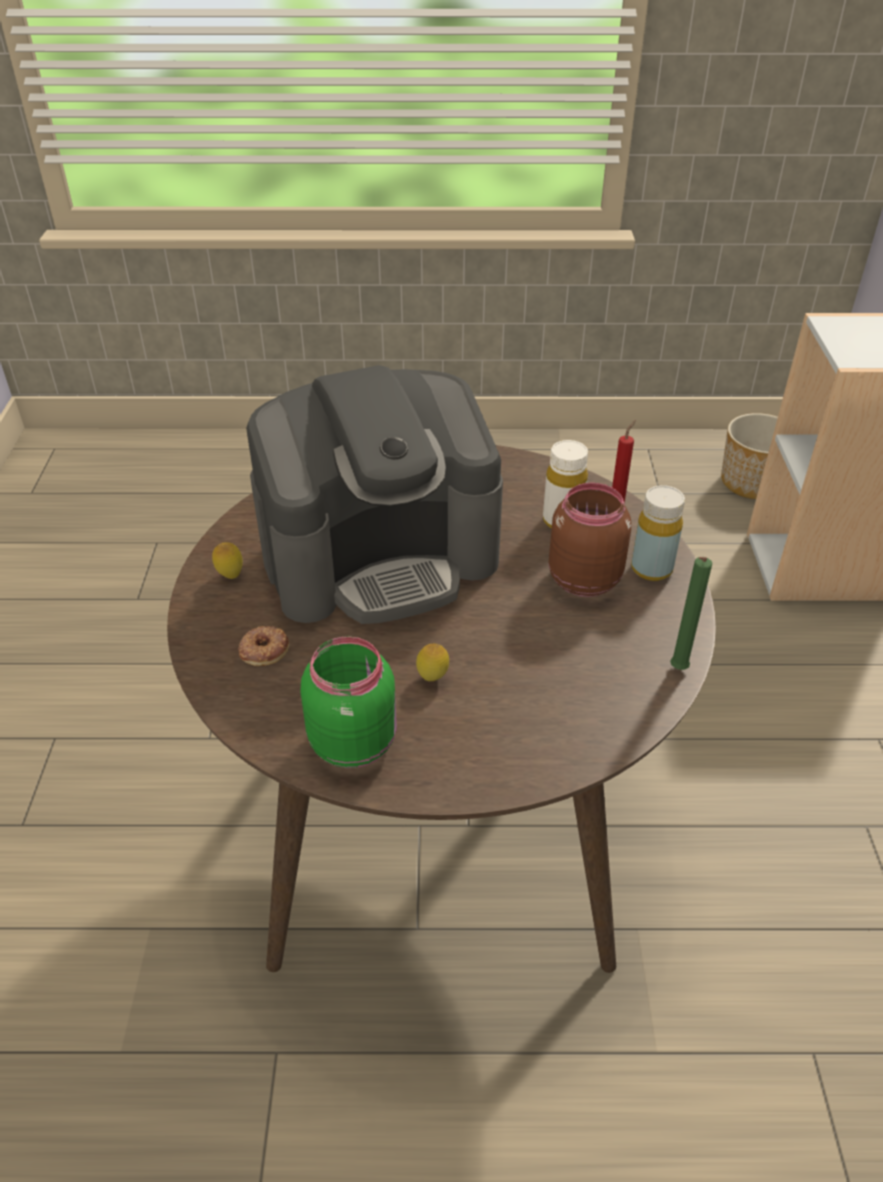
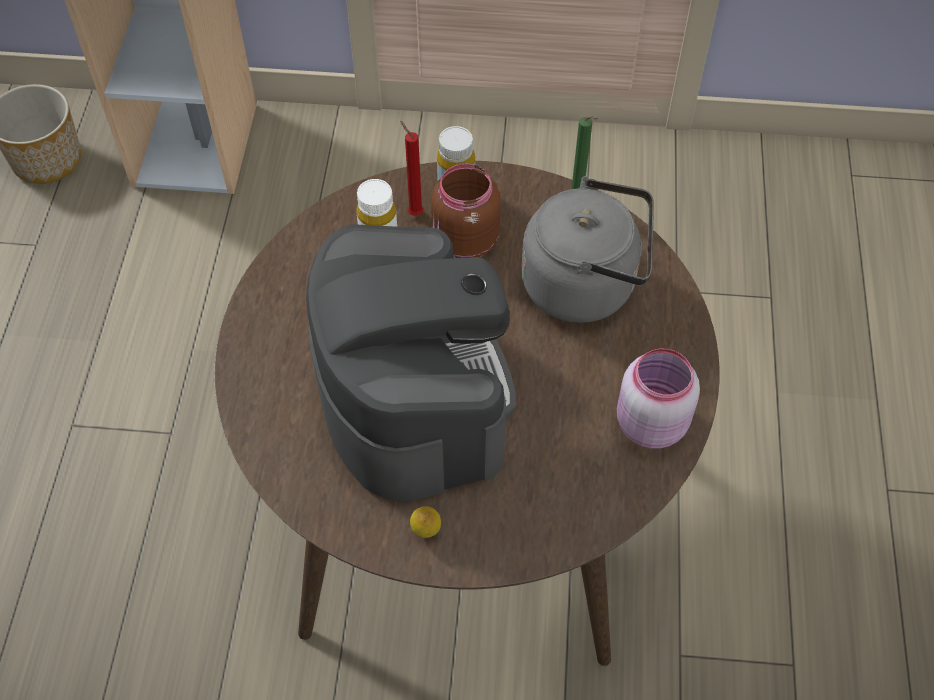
camera: 85 degrees left, 15 degrees up
donut [238,626,289,666] -> none
green jar [300,637,397,768] -> pink jar [617,349,700,449]
lemon [416,644,449,681] -> none
none -> grey kettle [521,176,654,323]

